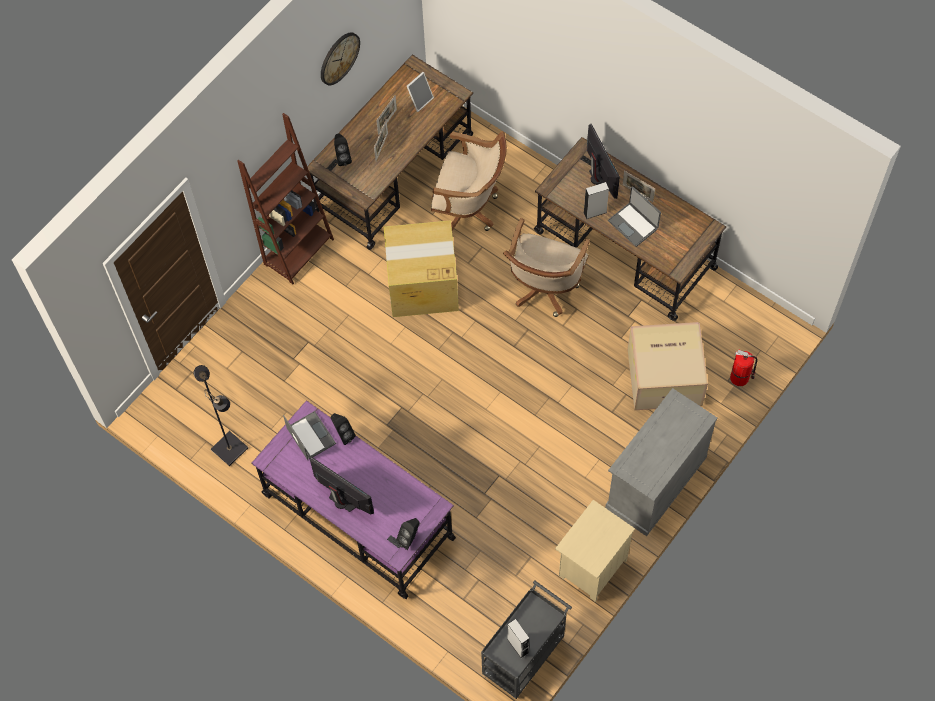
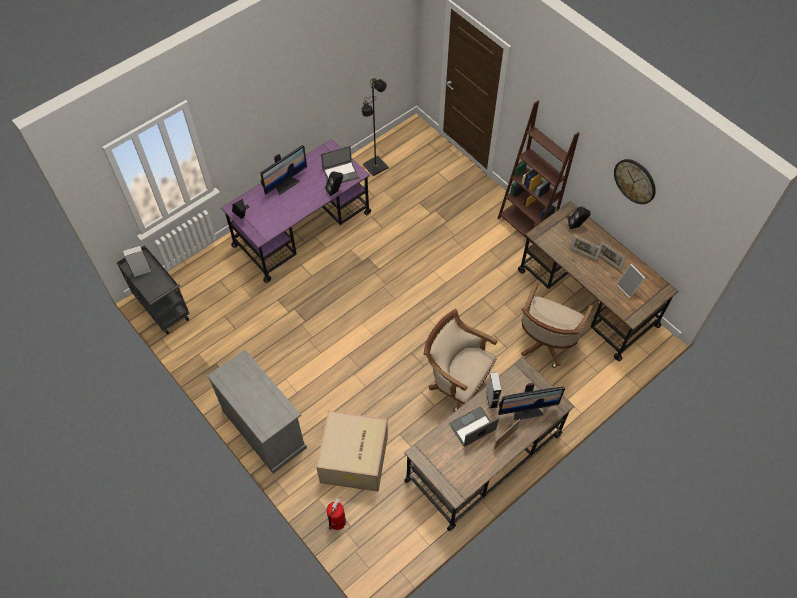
camera: 100 degrees right, 5 degrees down
cardboard box [384,220,459,317] -> none
beige nightstand [555,500,635,602] -> none

